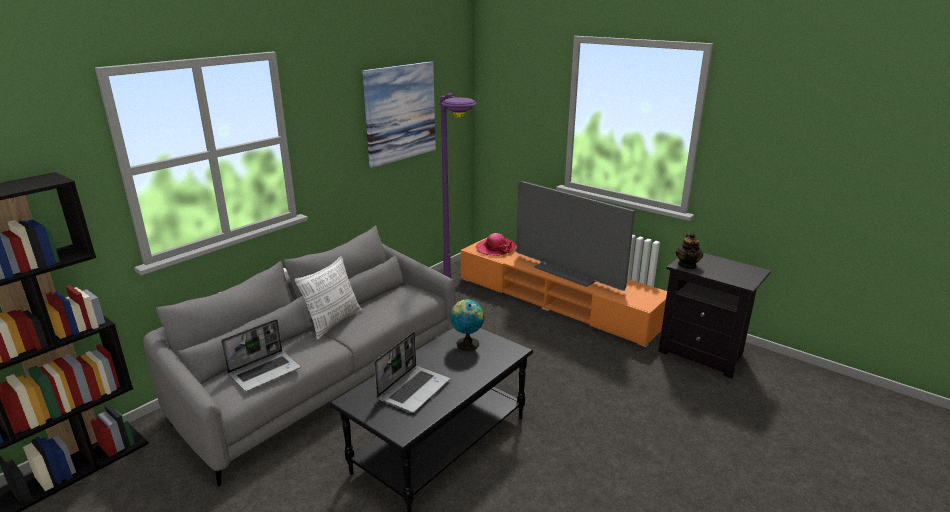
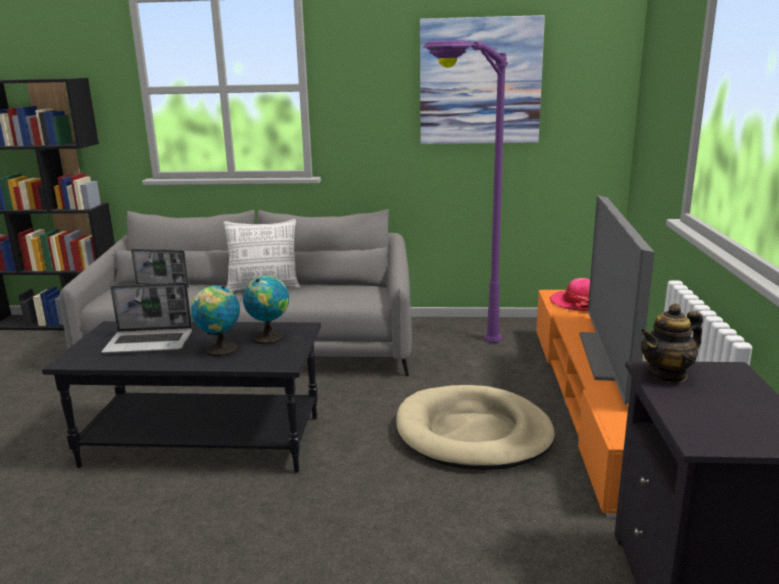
camera: 55 degrees right, 5 degrees down
none -> globe [191,285,240,356]
none -> beige dog bed [396,385,555,470]

